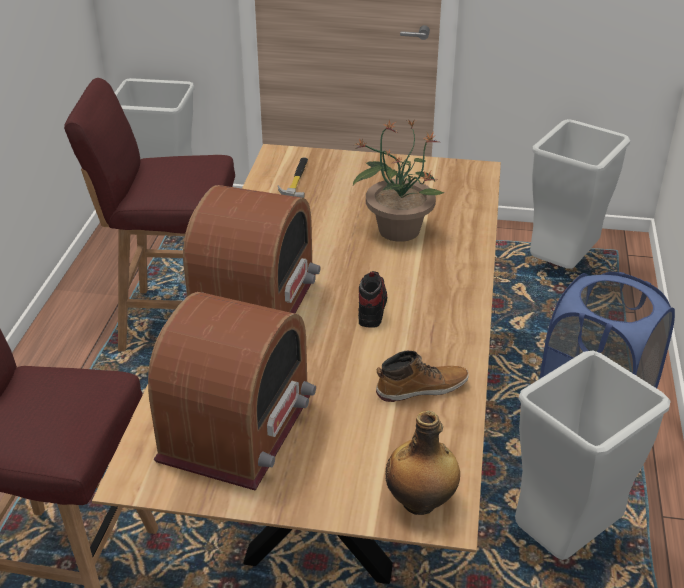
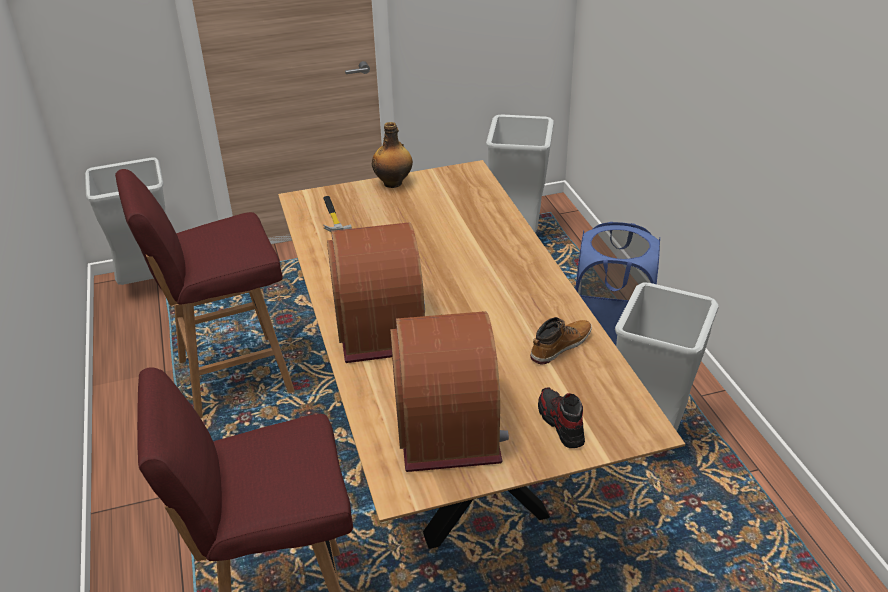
camera: 25 degrees left, 0 degrees up
potted plant [353,119,444,242] -> none
shoe [358,271,387,328] -> shoe moved to [538,387,585,448]
bottle [386,411,460,515] -> bottle moved to [372,122,413,188]

